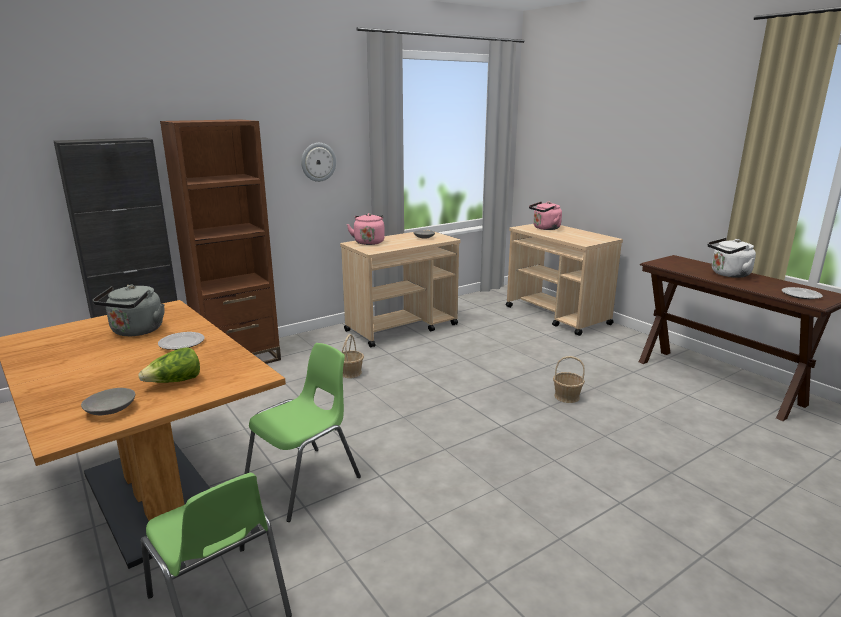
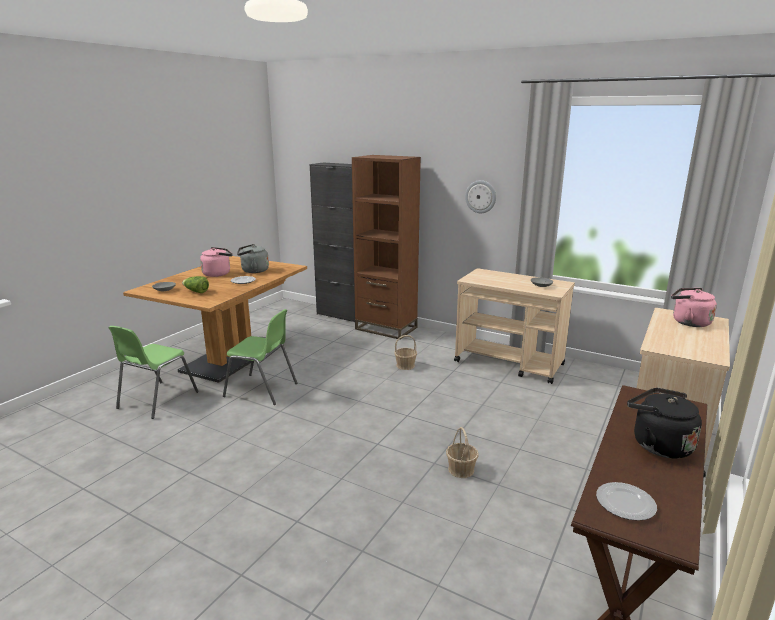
camera: 65 degrees right, 0 degrees up
pink kettle [347,213,385,245] -> pink kettle moved to [200,247,233,277]
white kettle [707,238,756,278] -> black kettle [627,388,702,459]

